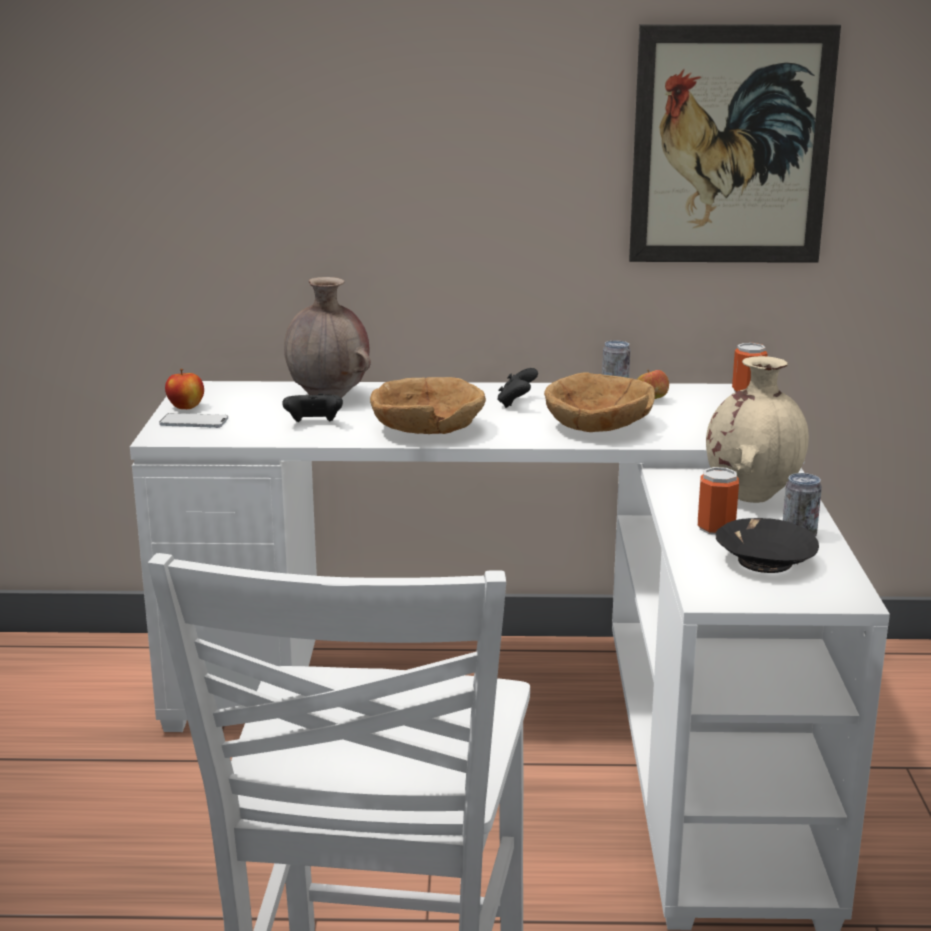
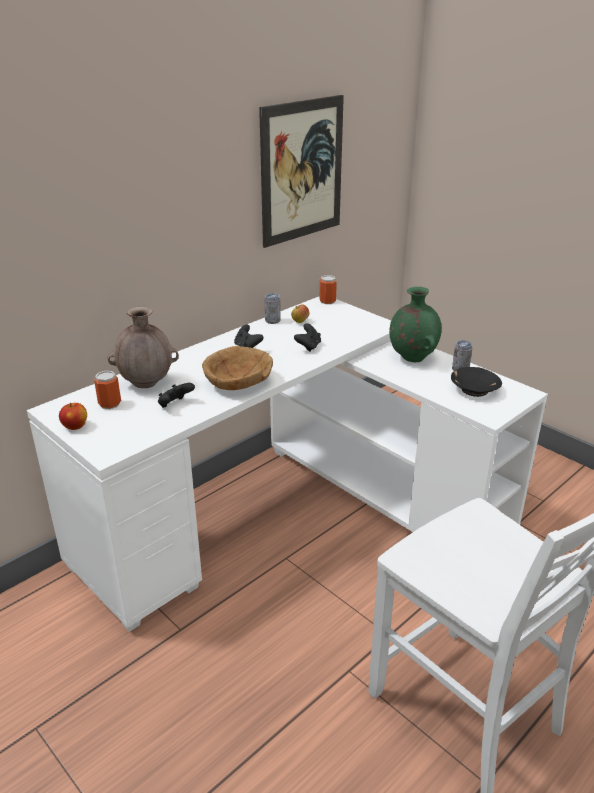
camera: 45 degrees left, 10 degrees up
phone [159,413,228,428] -> none
brown bowl [544,372,655,432] -> black game controller [294,324,321,352]
can [698,467,739,535] -> can moved to [94,371,121,409]
beige vase [706,356,809,503] -> green vase [389,287,442,362]

